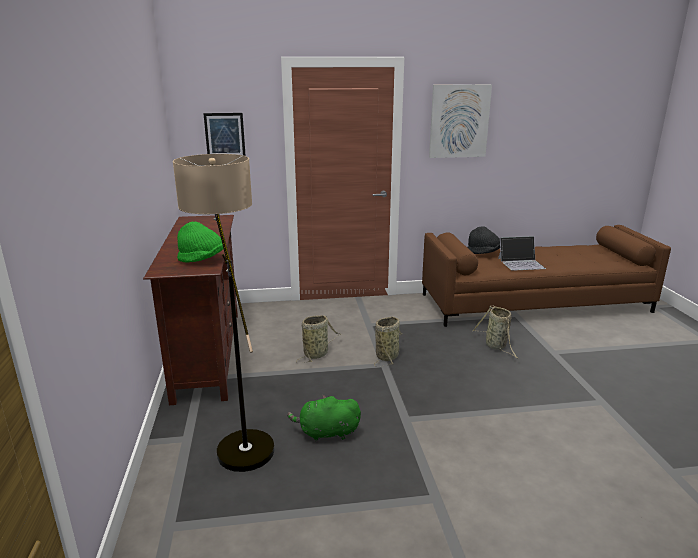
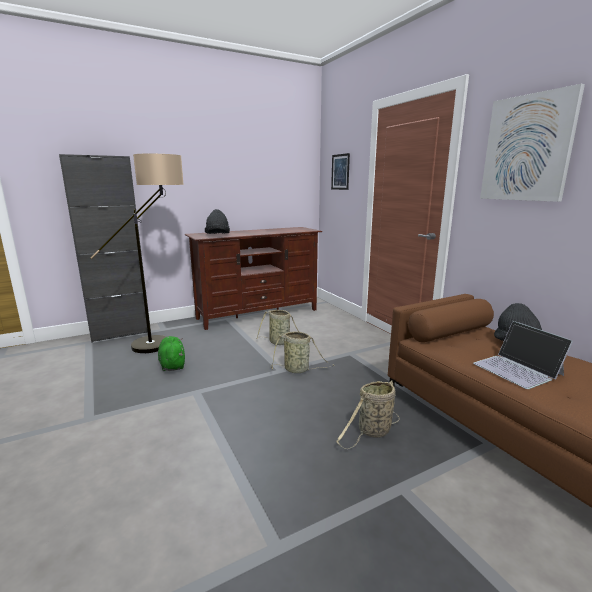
camera: 70 degrees right, 5 degrees down
green hat [177,222,223,263] -> black hat [205,209,230,234]
none -> black cabinet [59,154,150,343]

